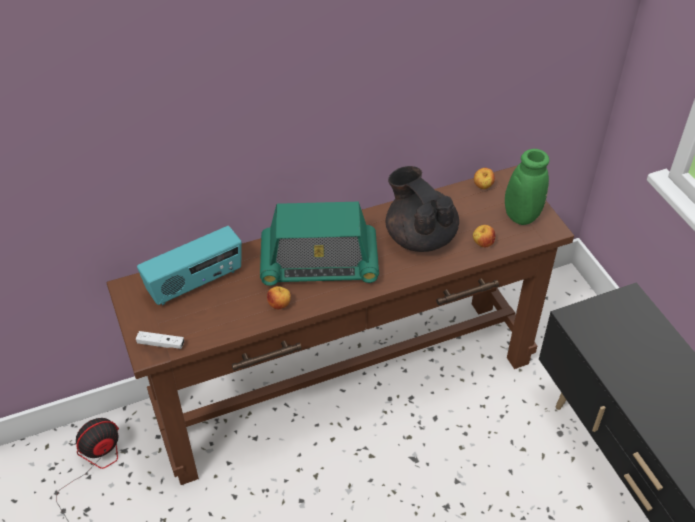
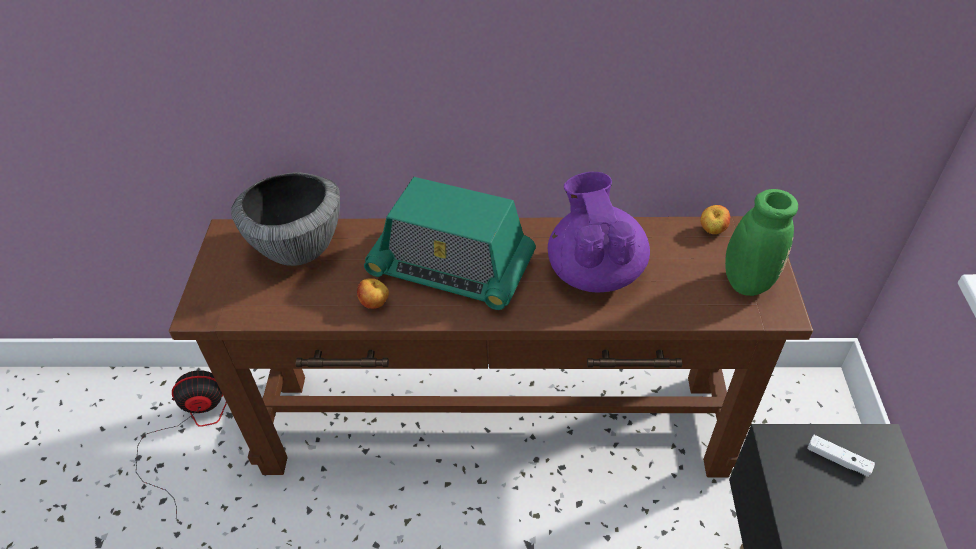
camera: 25 degrees right, 0 degrees up
white game controller [136,331,184,349] -> white game controller moved to [808,435,875,477]
radio [137,226,242,305] -> bowl [231,173,340,266]
black teapot [385,166,459,252] -> purple teapot [548,172,650,292]
apple [473,225,496,247] -> none

